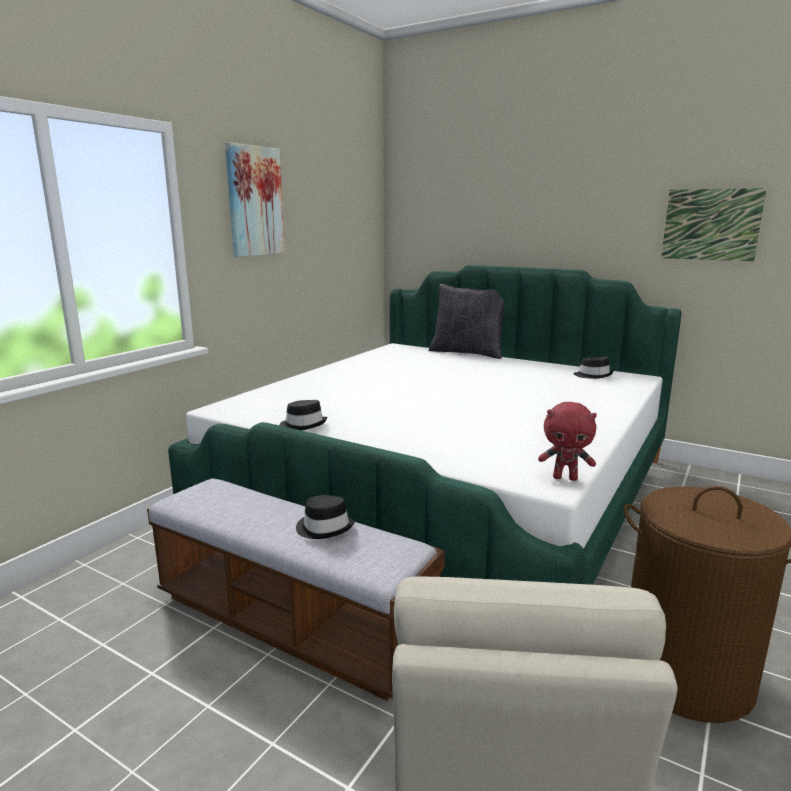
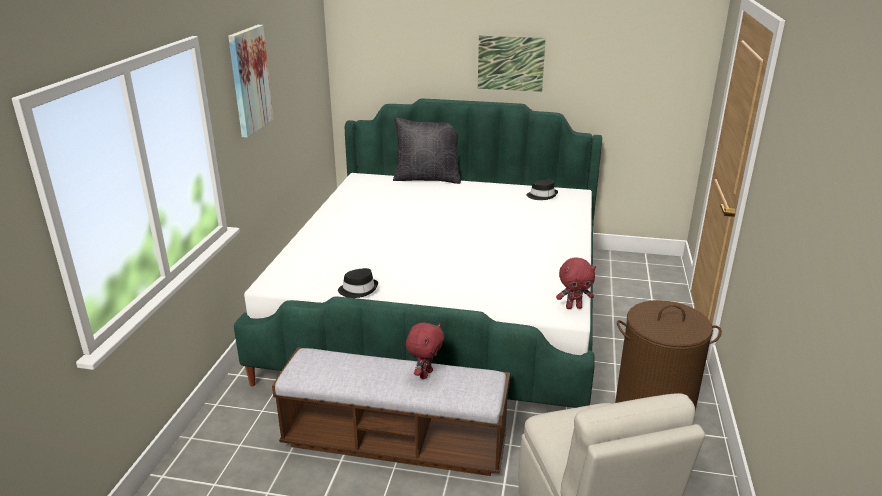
camera: 20 degrees left, 10 degrees up
black hat [296,495,355,539] -> red plush toy [406,323,444,379]
picture [661,188,767,261] -> picture moved to [478,35,546,92]

